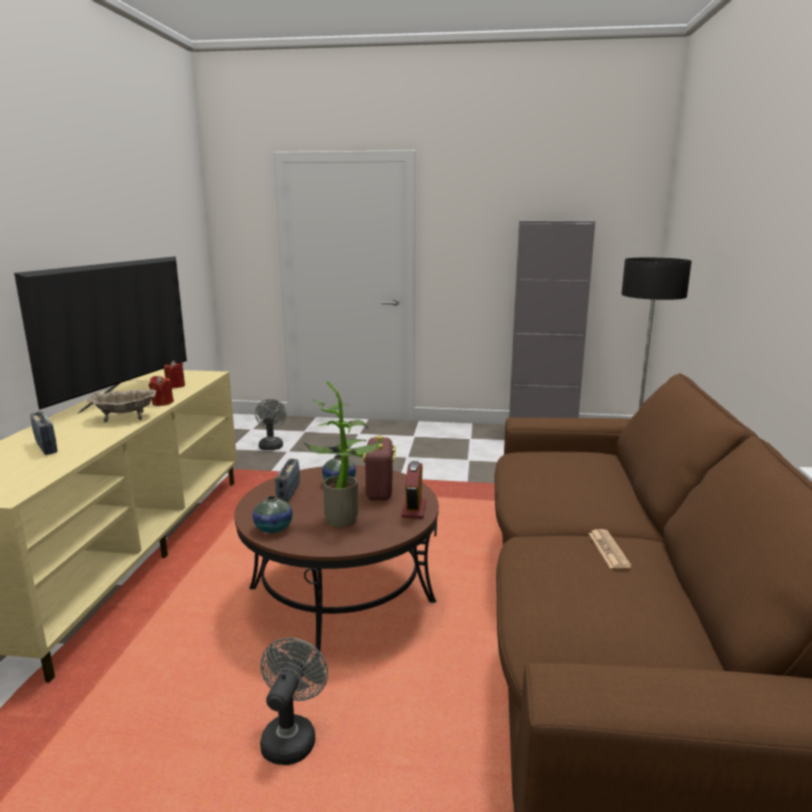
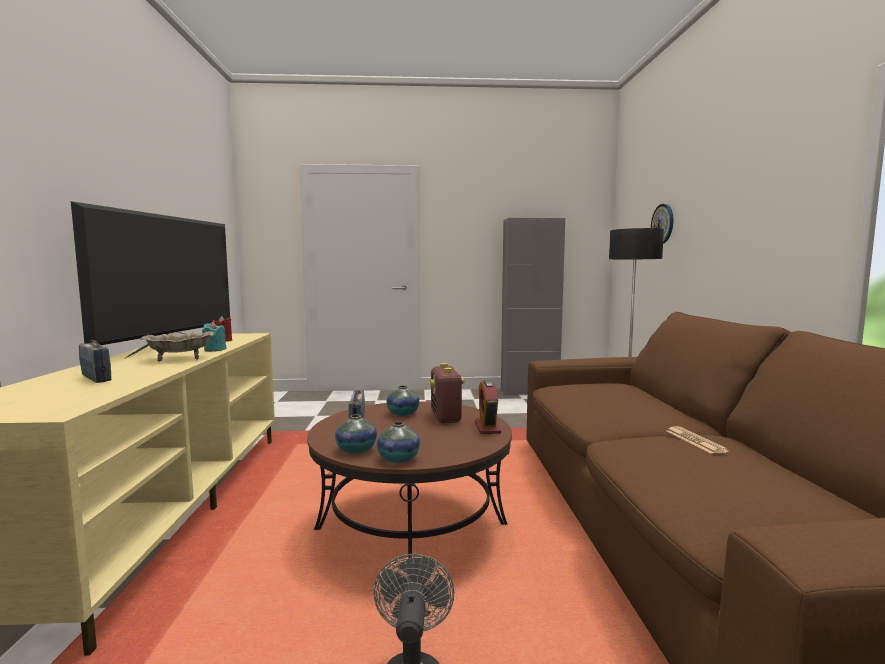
camera: 10 degrees left, 10 degrees down
red candle [149,375,174,406] -> turquoise candle [202,322,226,352]
grey fan [255,399,287,450] -> none
potted plant [303,381,383,527] -> none
none -> vase [377,422,420,463]
none -> wall clock [651,204,673,244]

